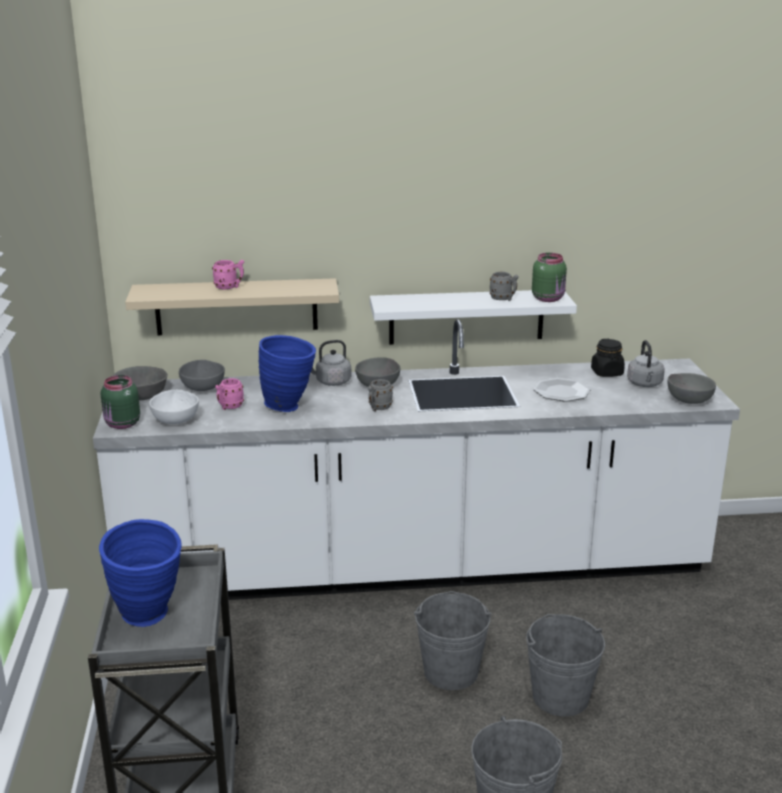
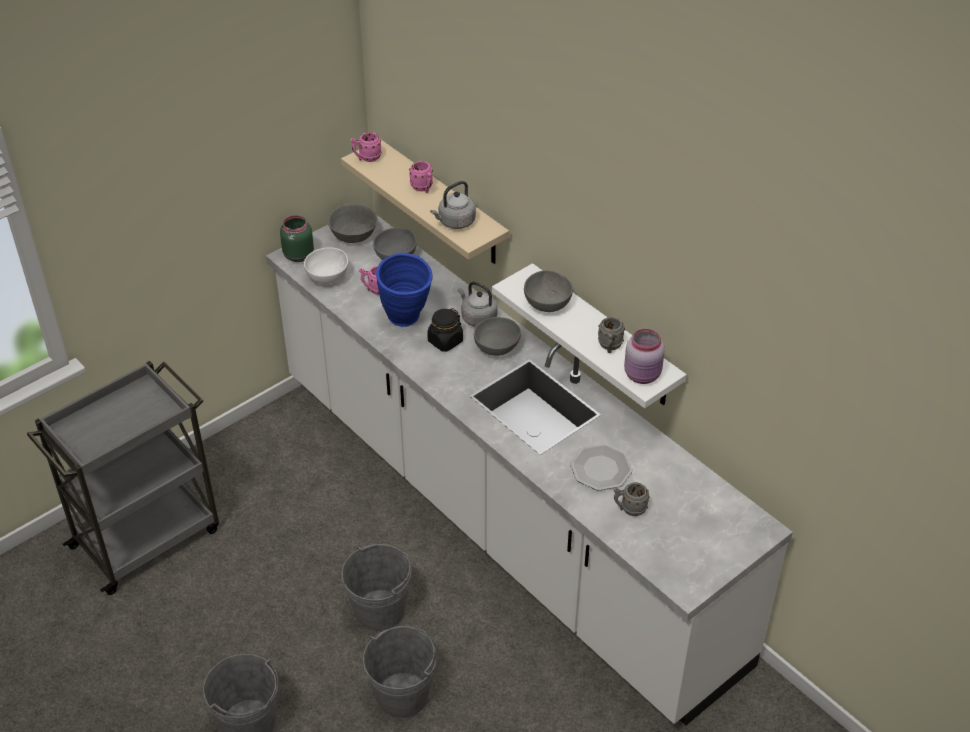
camera: 55 degrees right, 20 degrees up
blue vase [99,519,182,627] -> none
grey mug [368,379,393,411] -> grey mug moved to [614,482,650,516]
green jar [532,253,567,302] -> pink jar [624,329,665,384]
black jar [591,339,625,377] -> black jar moved to [427,308,463,352]
grey kettle [627,340,665,387] -> grey kettle moved to [430,181,476,229]
grey bowl [668,373,716,404] -> grey bowl moved to [524,270,573,312]
none -> pink mug [351,132,382,162]

